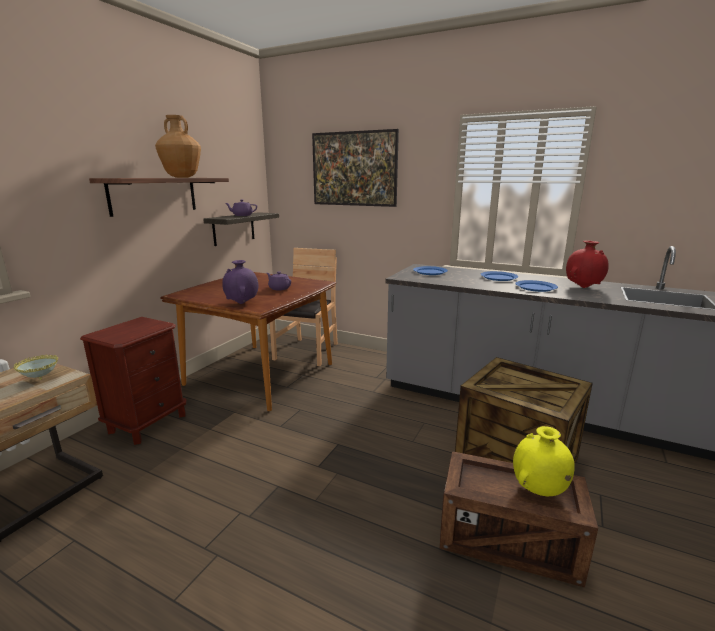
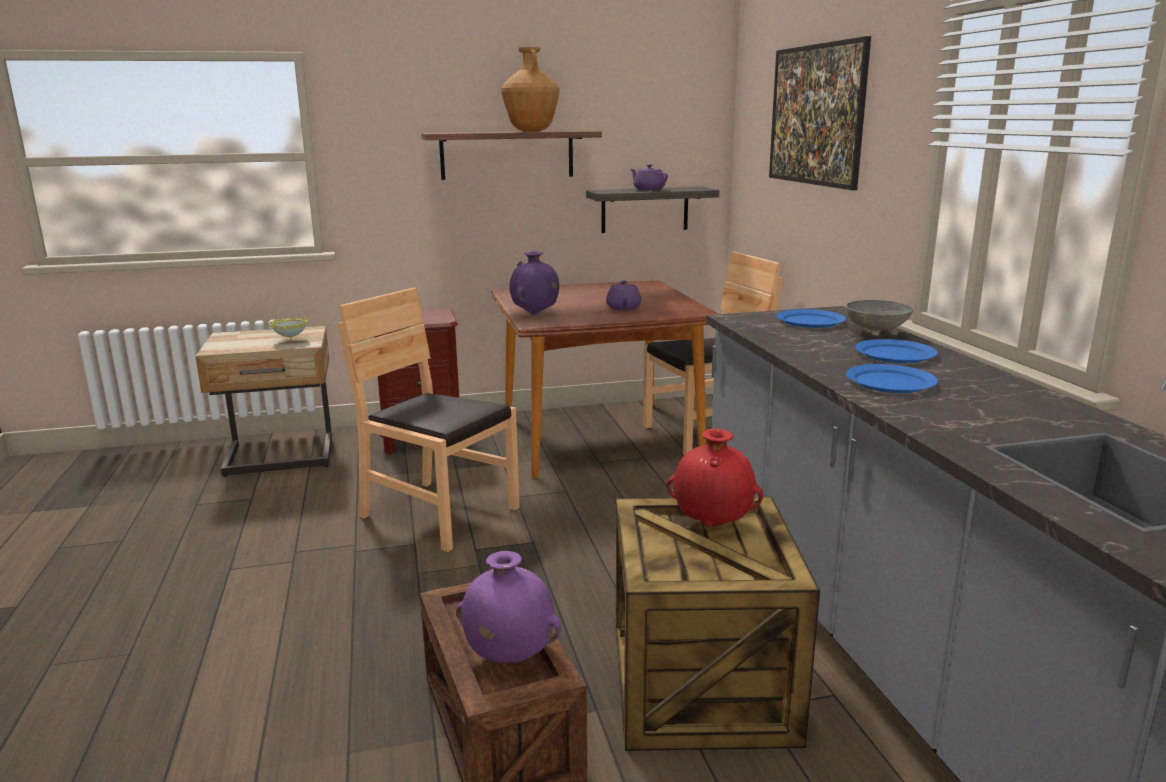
camera: 50 degrees right, 0 degrees up
yellow vase [513,426,575,496] -> purple vase [456,551,561,663]
red vase [566,241,609,288] -> red vase moved to [667,429,763,527]
none -> brown chair [338,287,520,552]
none -> grey bowl [846,300,913,336]

